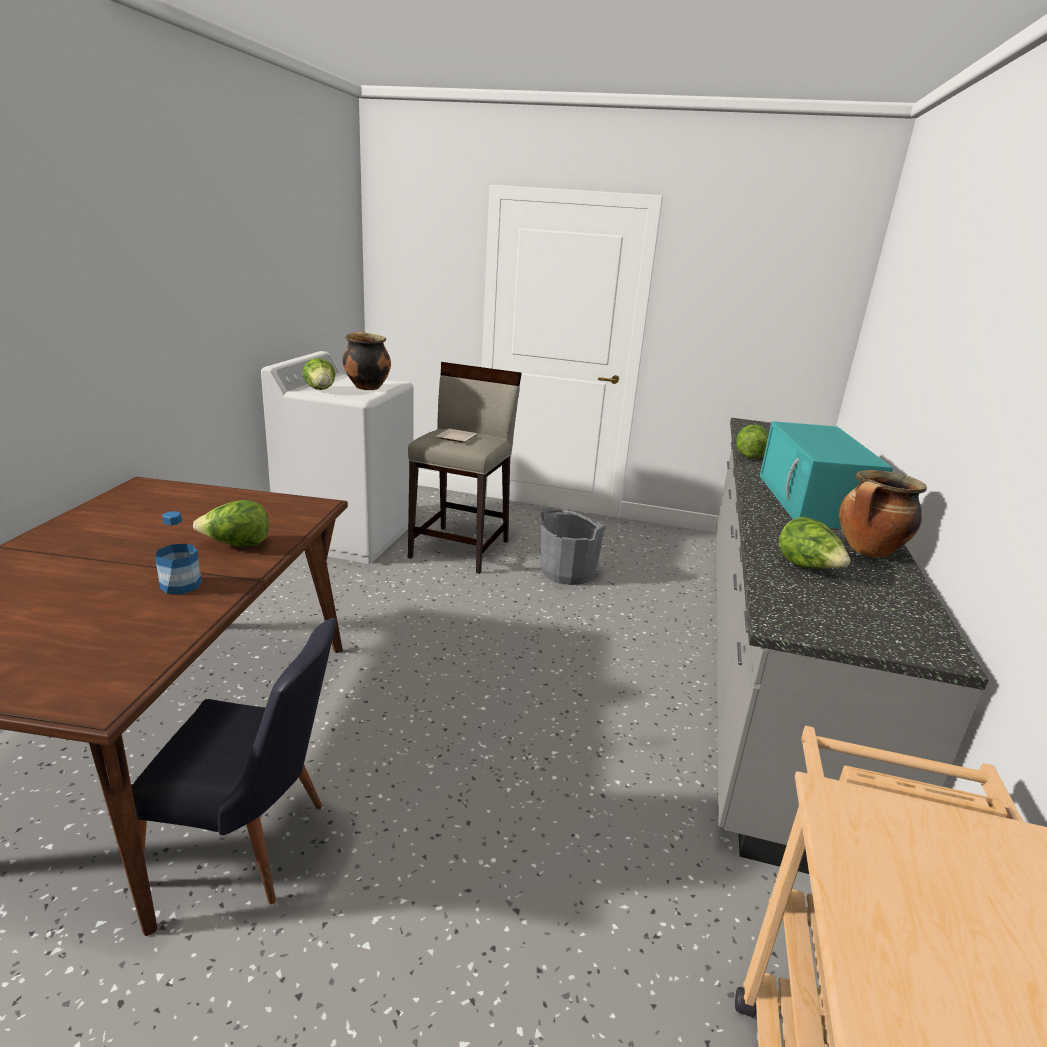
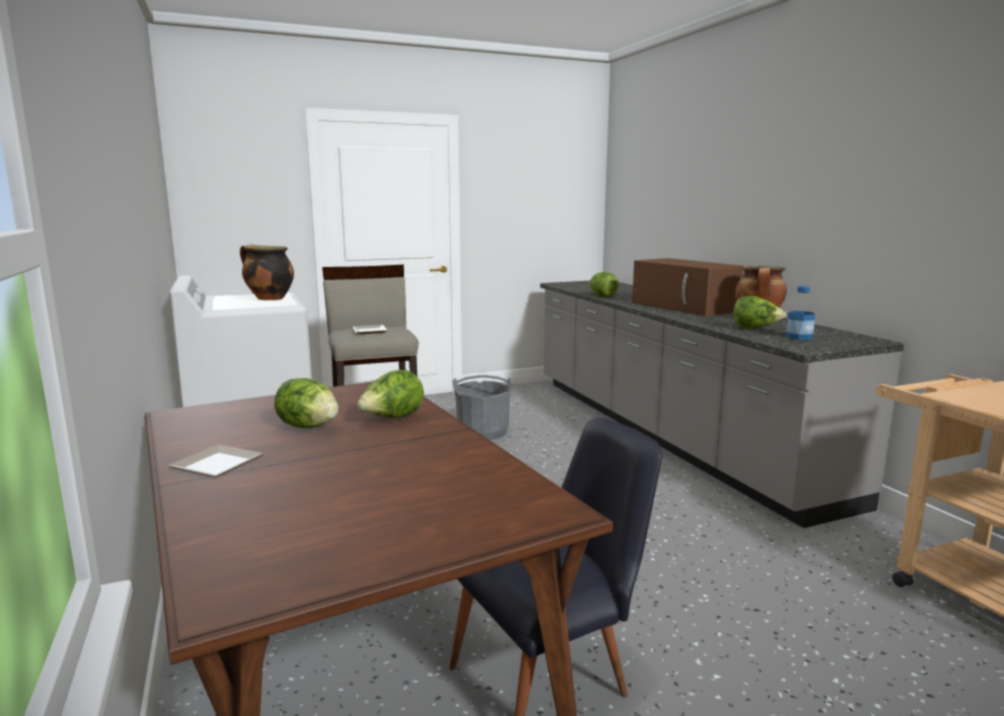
camera: 35 degrees left, 10 degrees down
bottle [155,511,202,594] -> bottle moved to [786,286,815,340]
lettuce [303,358,335,390] -> lettuce moved to [274,378,338,428]
turquoise microwave [760,421,893,529] -> brown microwave [632,258,743,316]
none -> plate [168,444,263,477]

